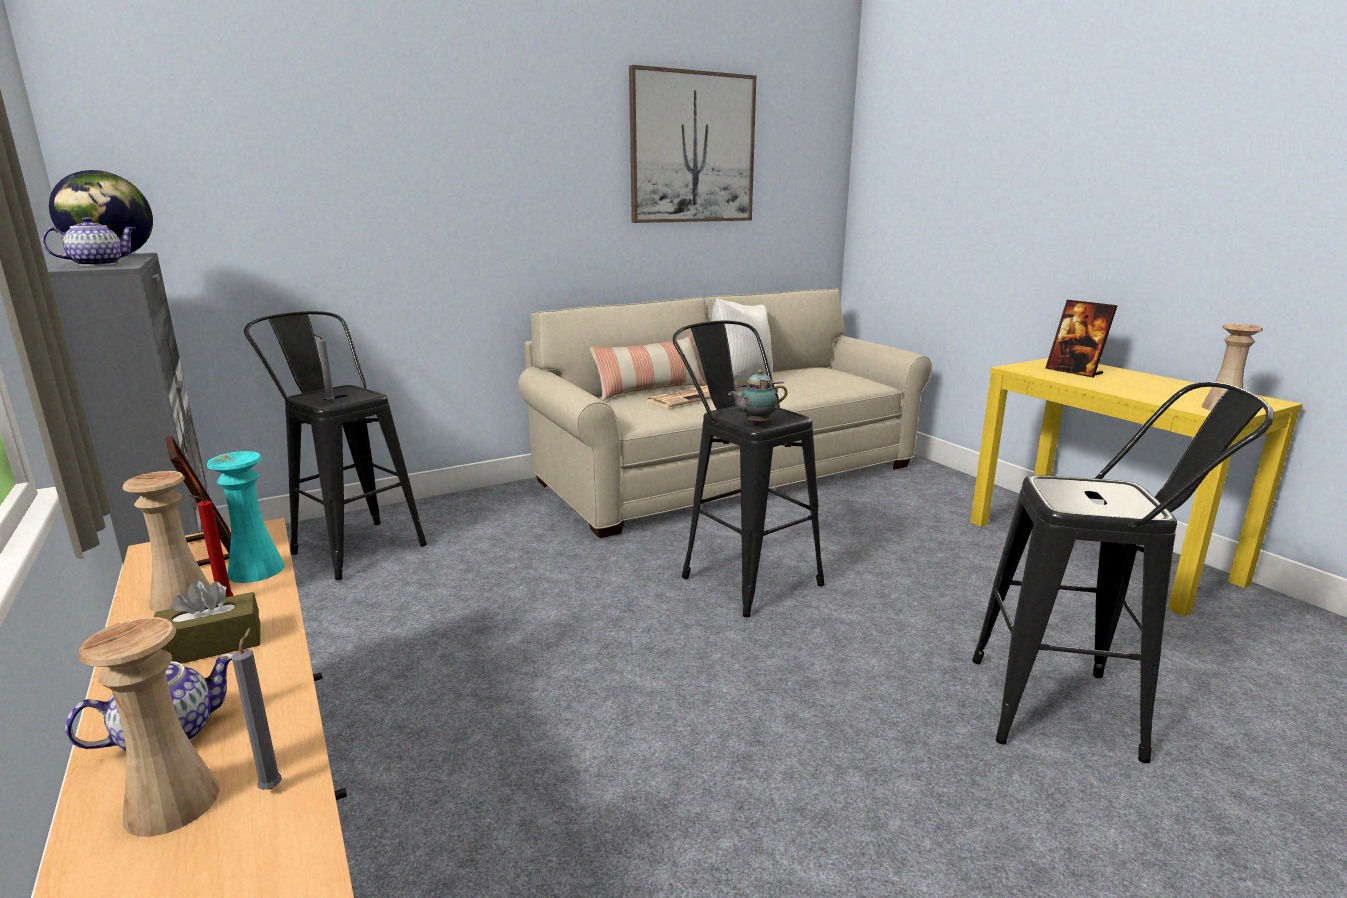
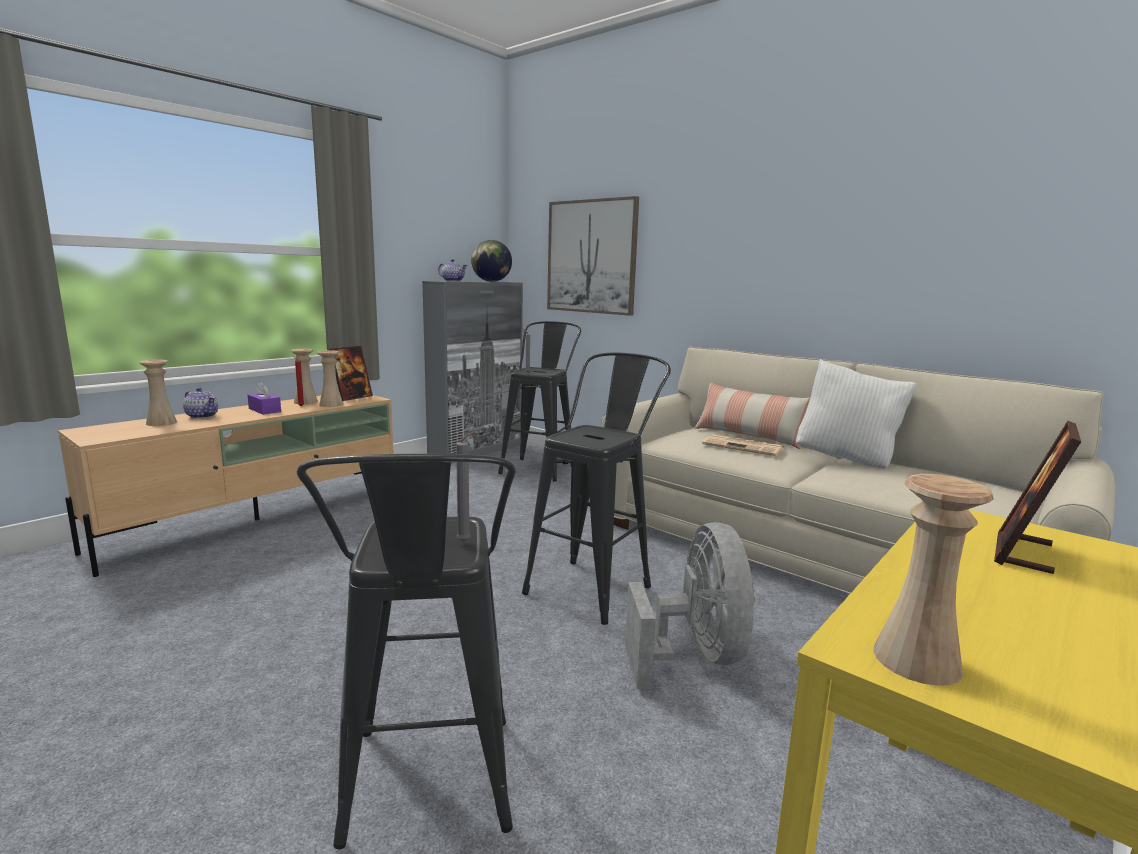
camera: 70 degrees right, 5 degrees down
brown tissue box [154,580,260,664] -> purple tissue box [248,382,281,414]
turquoise vase [207,451,285,583] -> beige vase [317,350,344,407]
grey candle [232,627,282,790] -> grey candle moved to [456,432,474,542]
picture [629,65,756,223] -> picture moved to [547,196,639,316]
teapot [728,370,788,424] -> none
none -> grey fan [625,522,755,689]

